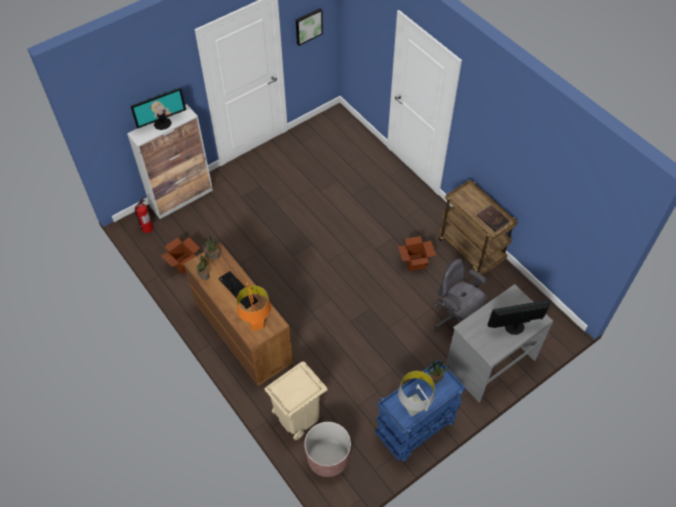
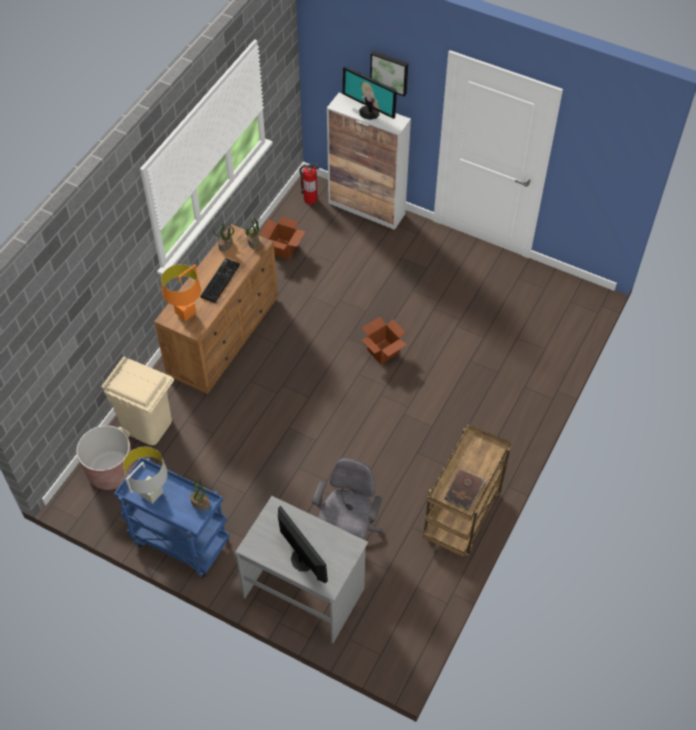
camera: 65 degrees right, 0 degrees up
picture [296,8,323,46] -> picture moved to [370,51,408,97]
cardboard box [398,236,436,271] -> cardboard box moved to [362,317,406,364]

